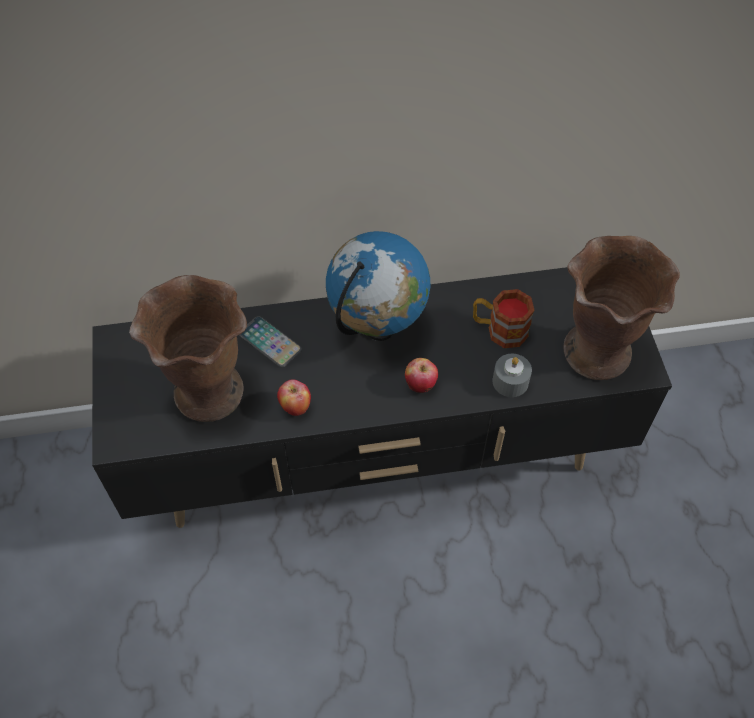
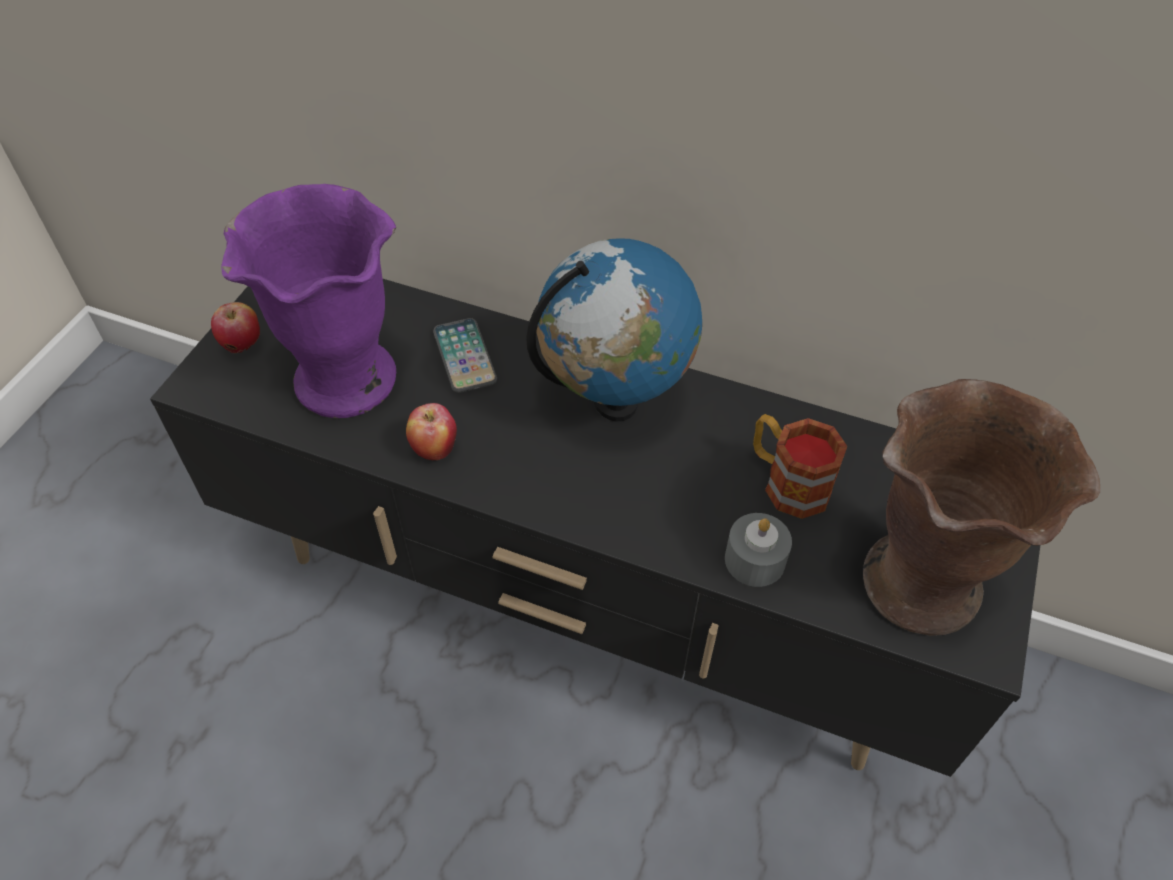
camera: 30 degrees right, 5 degrees down
brown vase [129,275,247,422] -> purple vase [221,184,396,418]
apple [405,358,438,393] -> apple moved to [211,302,260,353]

